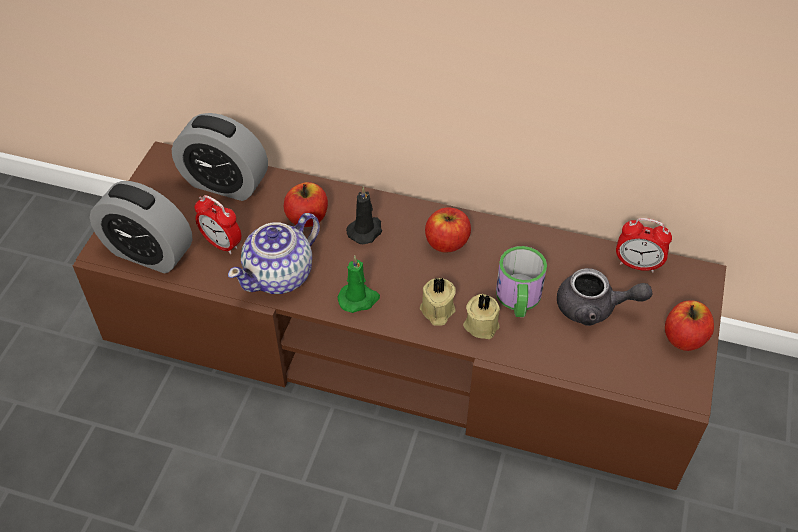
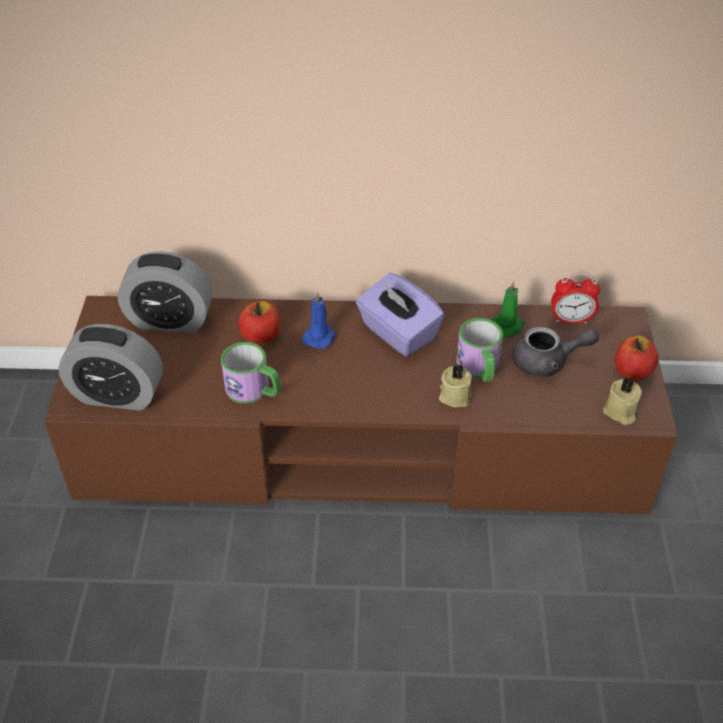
camera: 15 degrees left, 5 degrees down
alarm clock [195,195,242,254] -> none
teapot [228,213,320,294] -> mug [221,342,281,404]
green candle [337,256,380,313] -> green candle moved to [491,281,525,337]
black candle [346,186,382,244] -> blue candle [302,292,336,349]
beige candle [420,278,456,326] -> beige candle moved to [603,377,642,425]
apple [425,207,471,253] -> purple tissue box [356,273,445,357]

